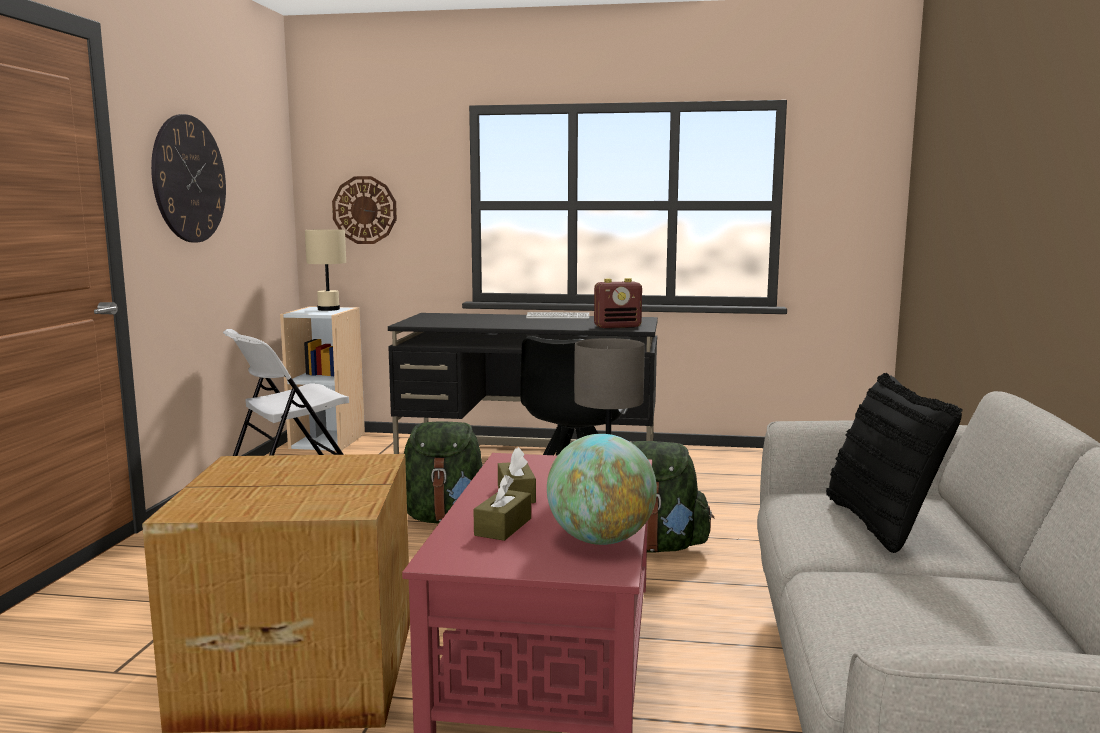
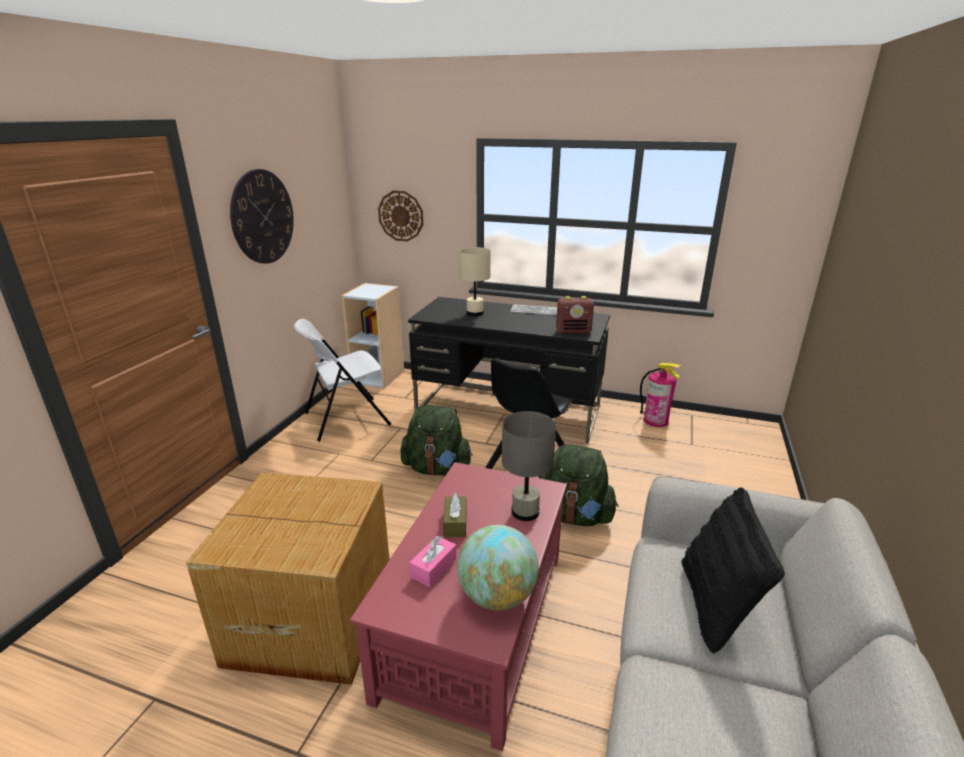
camera: 10 degrees right, 15 degrees up
beige table lamp [305,229,346,311] -> beige table lamp moved to [459,247,491,316]
brown tissue box [473,475,531,541] -> pink tissue box [410,536,456,587]
none -> fire extinguisher [640,363,681,427]

